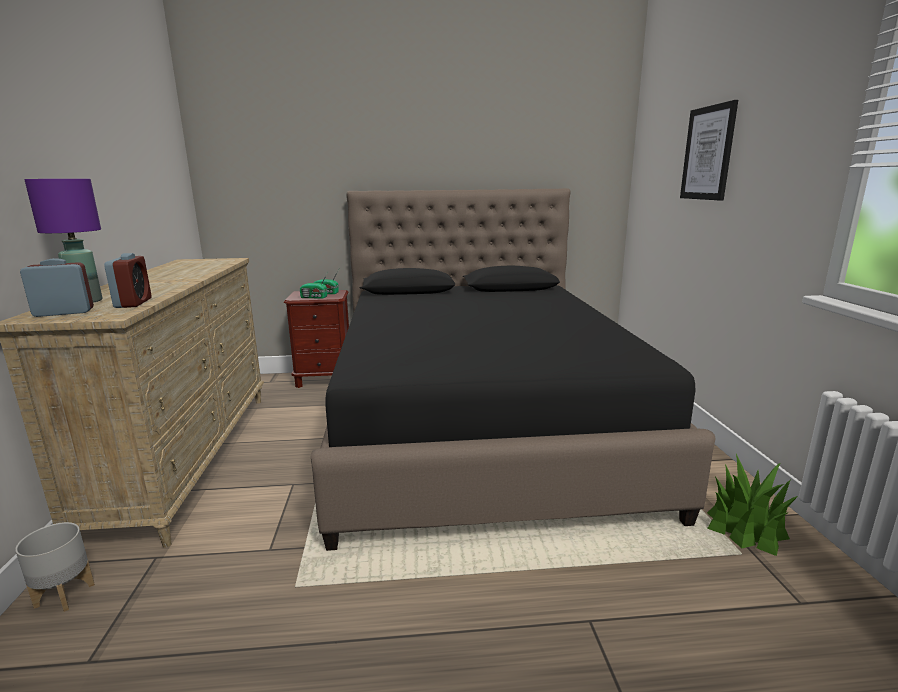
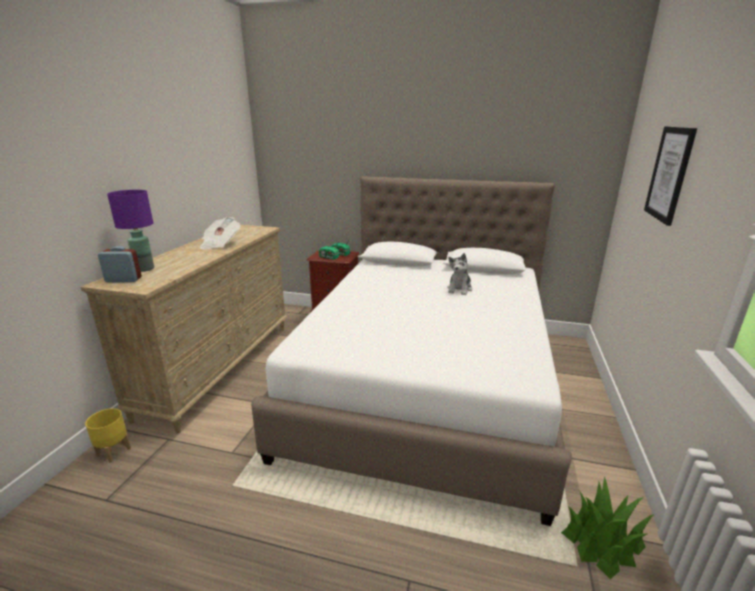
camera: 20 degrees right, 5 degrees up
grey planter [15,522,95,612] -> yellow planter [85,408,131,463]
alarm clock [104,253,151,308] -> none
black bed [311,188,716,551] -> white bed [251,176,572,526]
none -> newspaper [200,217,240,250]
none -> plush toy [447,253,472,295]

